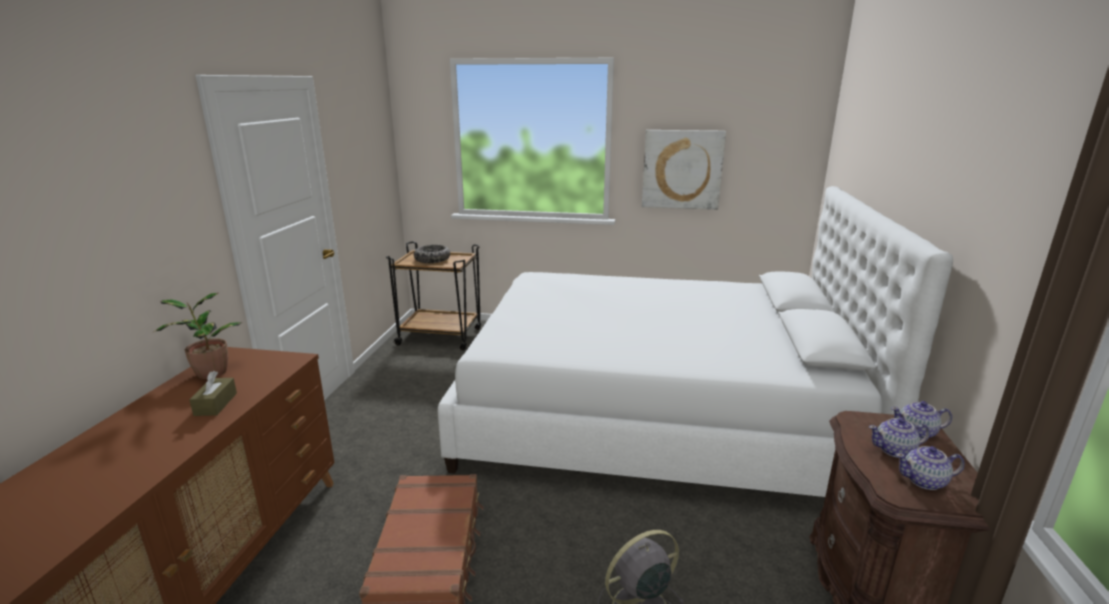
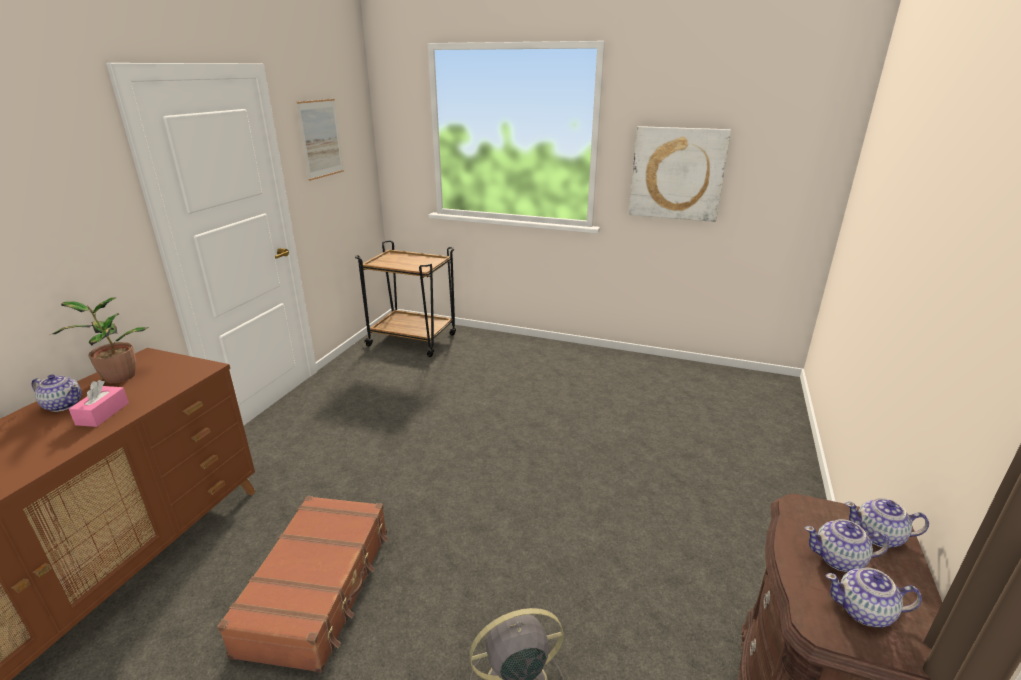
camera: 10 degrees right, 5 degrees up
brown tissue box [189,371,237,416] -> pink tissue box [69,380,129,427]
bowl [414,245,450,263] -> none
white bed [438,186,953,497] -> none
none -> teapot [31,375,82,412]
none -> picture [297,99,344,181]

